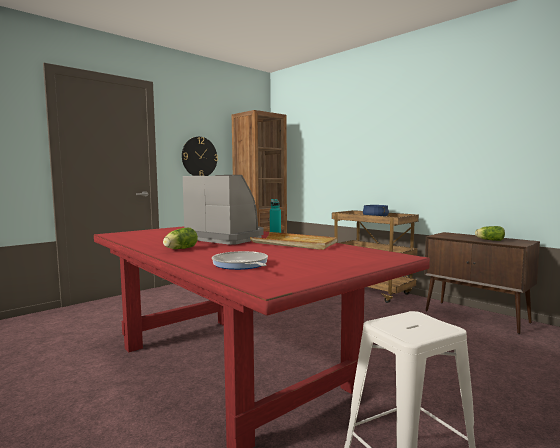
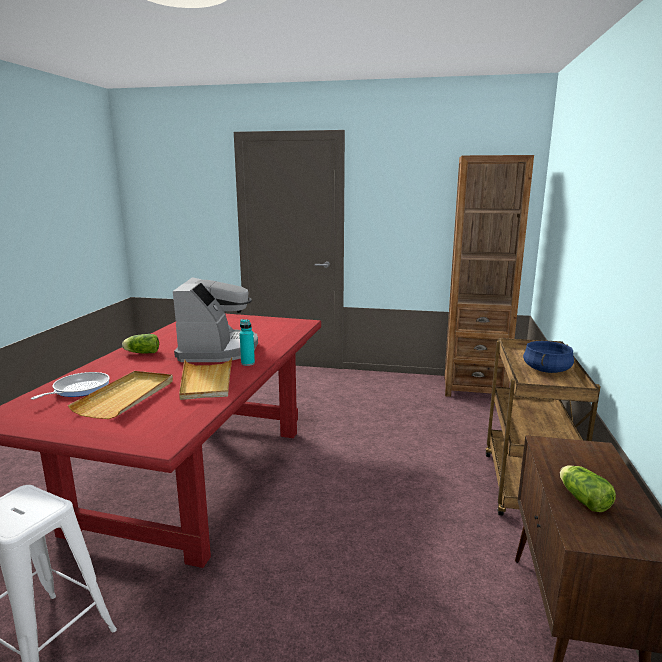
camera: 55 degrees right, 10 degrees up
wall clock [182,137,218,176] -> none
none -> beige tray [68,371,173,419]

